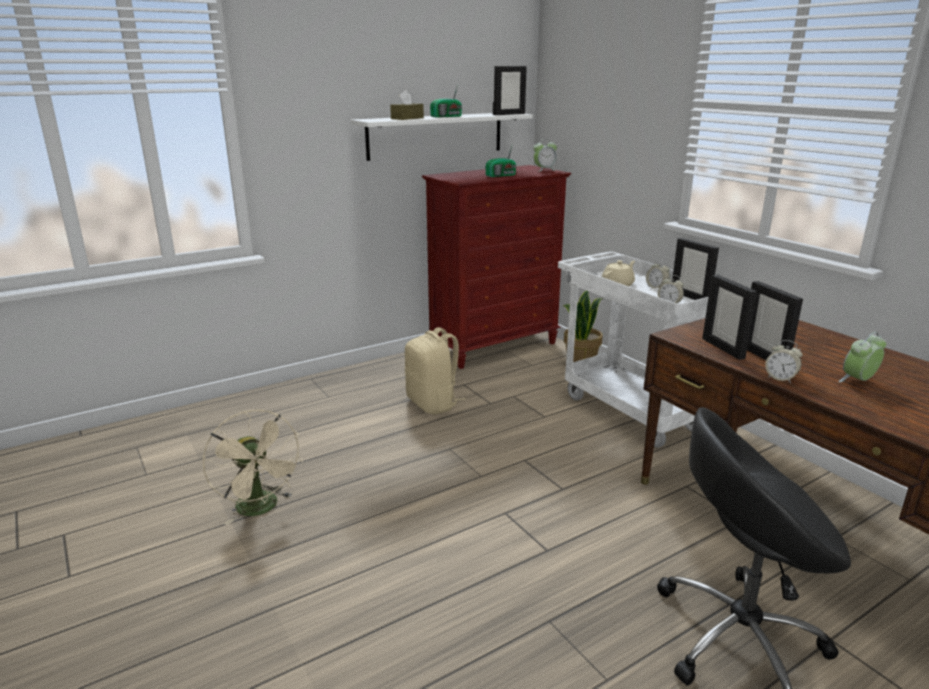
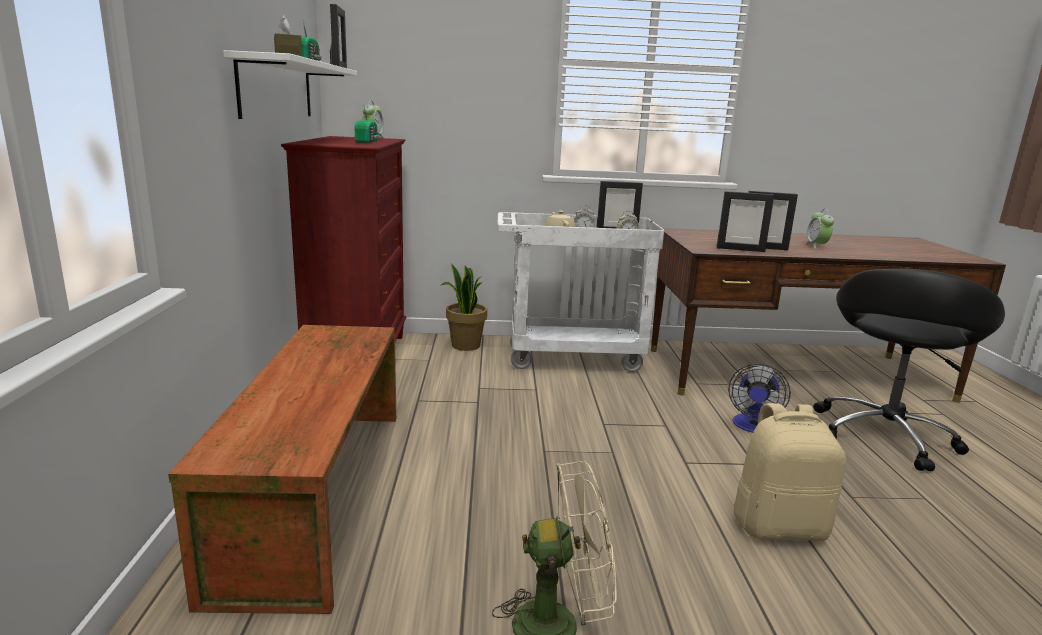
camera: 60 degrees left, 5 degrees down
beige backpack [405,327,466,414] -> beige backpack moved to [733,403,847,541]
alarm clock [765,340,803,383] -> none
none -> brown bench [168,325,396,614]
none -> fan [728,364,791,433]

